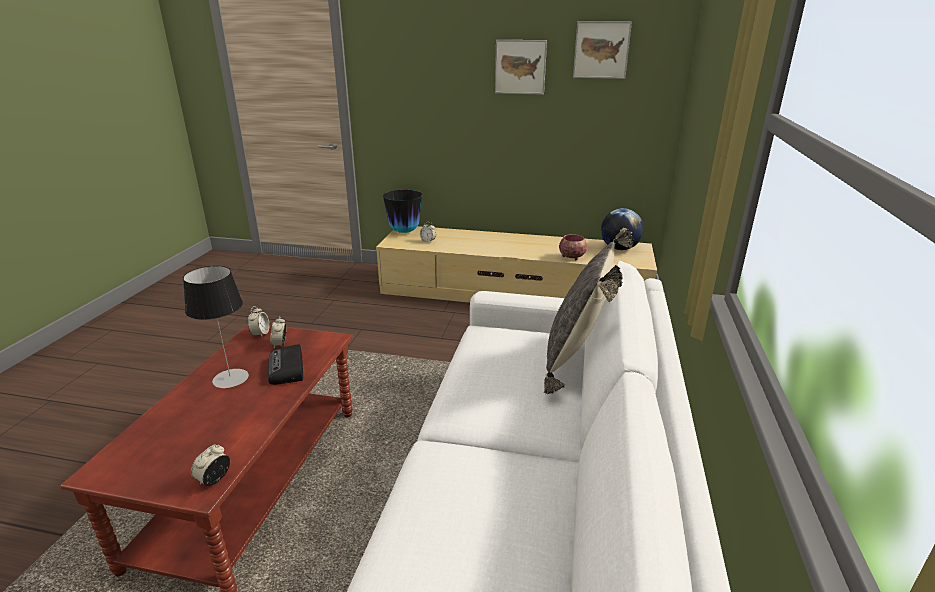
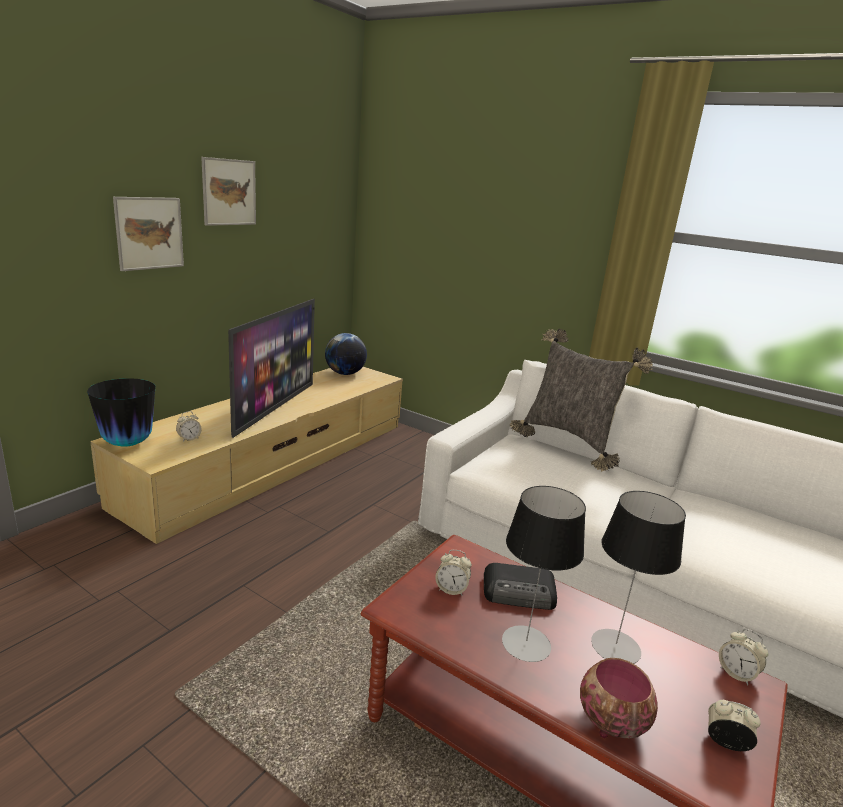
camera: 70 degrees left, 5 degrees down
alarm clock [248,306,269,337] -> alarm clock moved to [708,700,760,751]
bowl [559,234,587,260] -> bowl moved to [580,658,658,739]
picture [573,21,632,79] -> picture moved to [113,197,184,271]
none -> television [228,299,315,438]
none -> table lamp [591,491,686,664]

